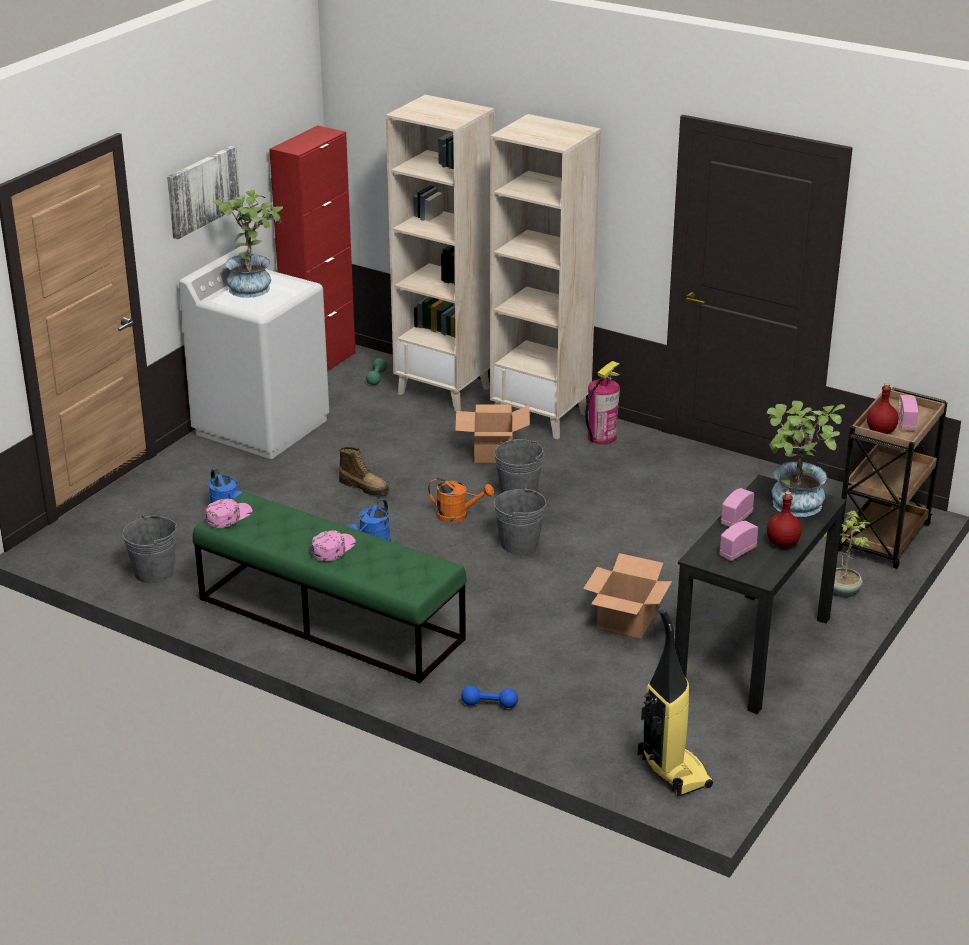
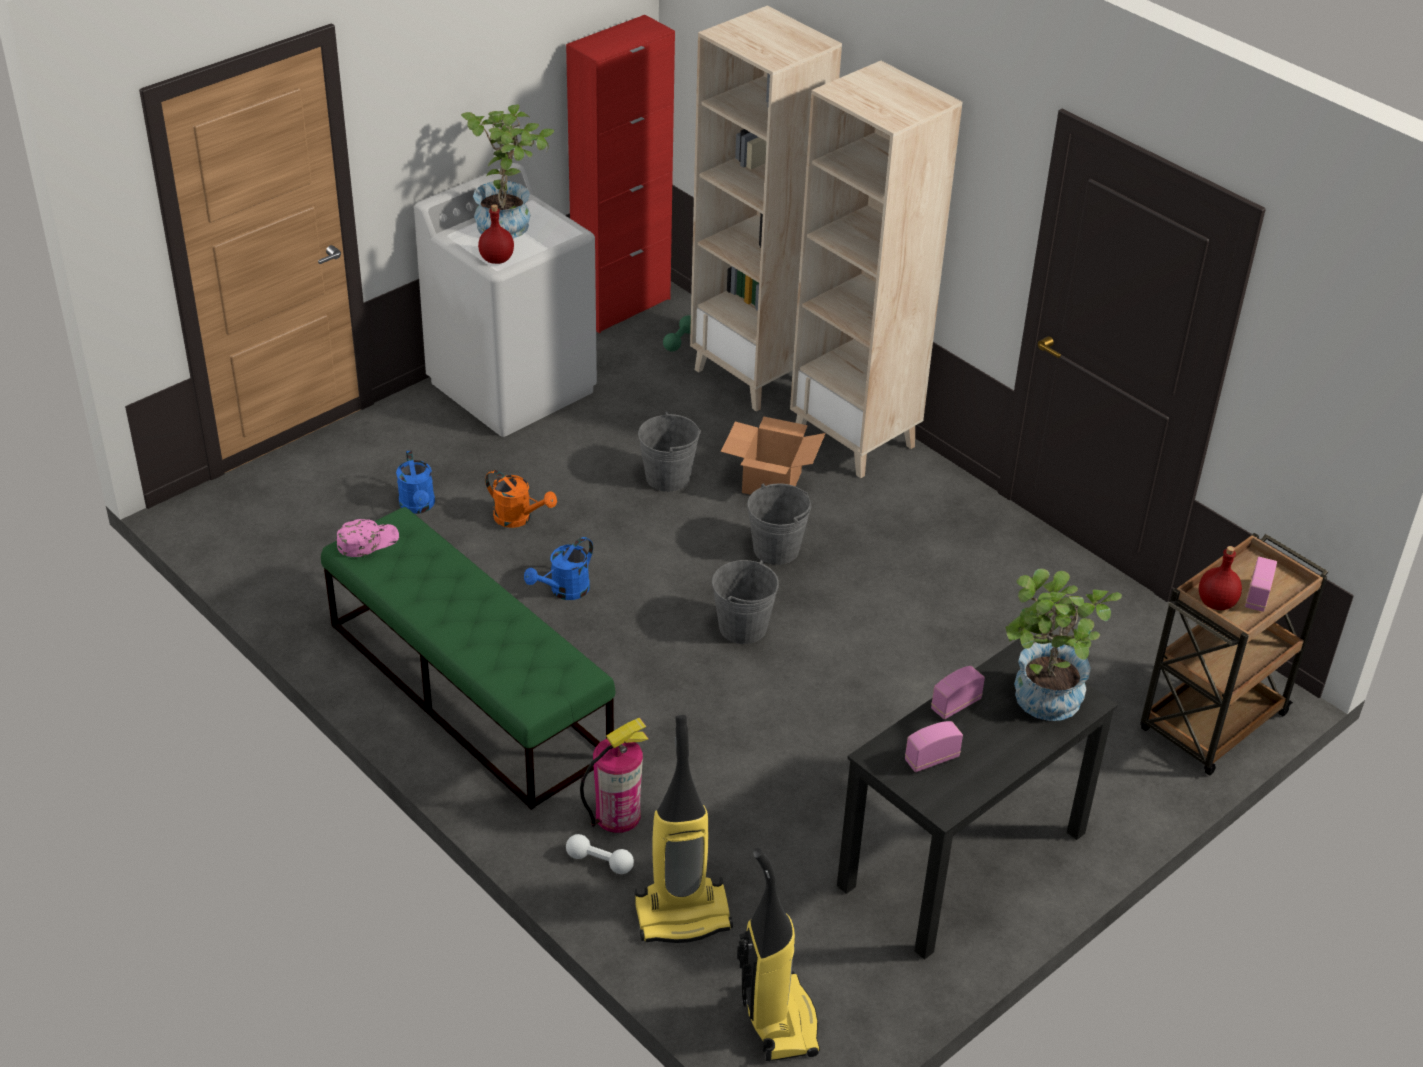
camera: 15 degrees right, 10 degrees up
grey bucket [122,515,177,583] -> grey bucket moved to [638,412,701,492]
picture [167,146,240,239] -> none
pink cap [311,530,356,561] -> none
boot [339,446,389,495] -> none
orange watering can [428,478,494,523] -> orange watering can moved to [485,470,557,528]
blue dumbbell [461,686,518,708] -> white dumbbell [566,834,634,874]
cardboard box [583,553,672,638] -> none
fire extinguisher [585,361,620,444] -> fire extinguisher moved to [580,718,648,833]
red bottle [767,491,802,548] -> red bottle moved to [478,204,514,264]
potted plant [823,511,871,596] -> none
none -> vacuum cleaner [635,715,733,943]

